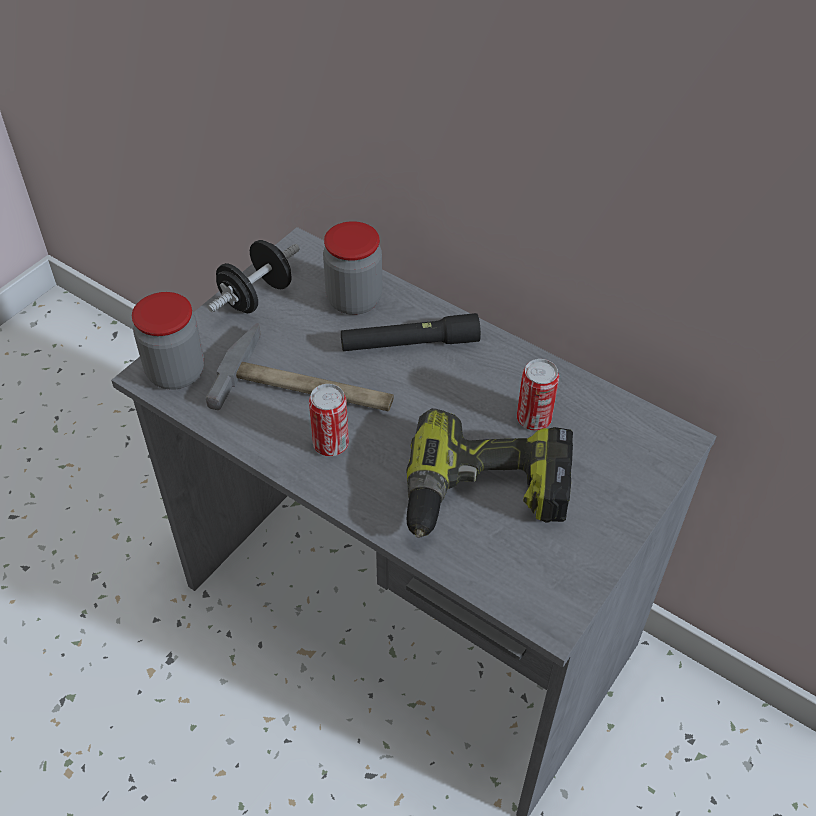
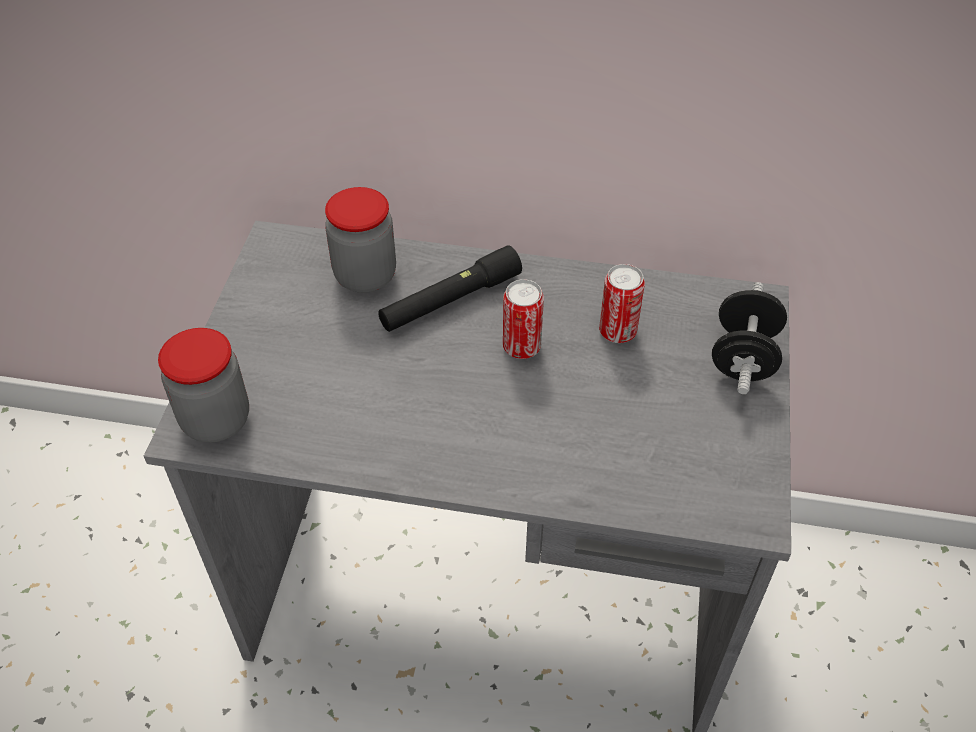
camera: 25 degrees left, 0 degrees up
hammer [206,323,394,411] -> none
black dumbbell [207,240,300,313] -> black dumbbell moved to [712,282,787,394]
can [309,384,349,456] -> can moved to [503,279,544,359]
power drill [406,408,573,538] -> none

